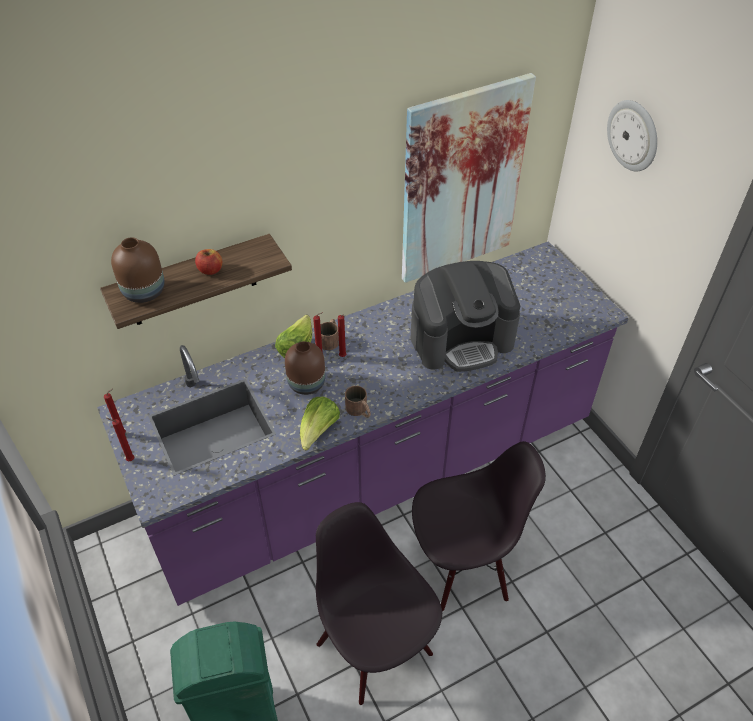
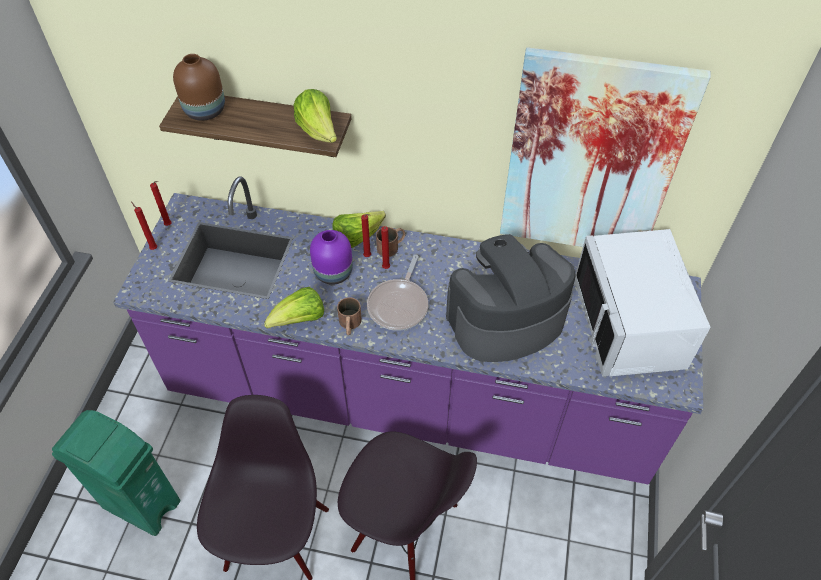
camera: 40 degrees right, 5 degrees up
apple [195,249,222,275] -> none
brown vase [285,341,325,395] -> purple vase [310,230,353,285]
coffee machine [411,261,520,372] -> coffee machine turned 135 degrees clockwise [446,234,575,362]
wall clock [607,100,657,171] -> none
none -> lettuce [293,89,337,143]
none -> frying pan [367,255,428,331]
none -> white microwave [574,229,711,377]

